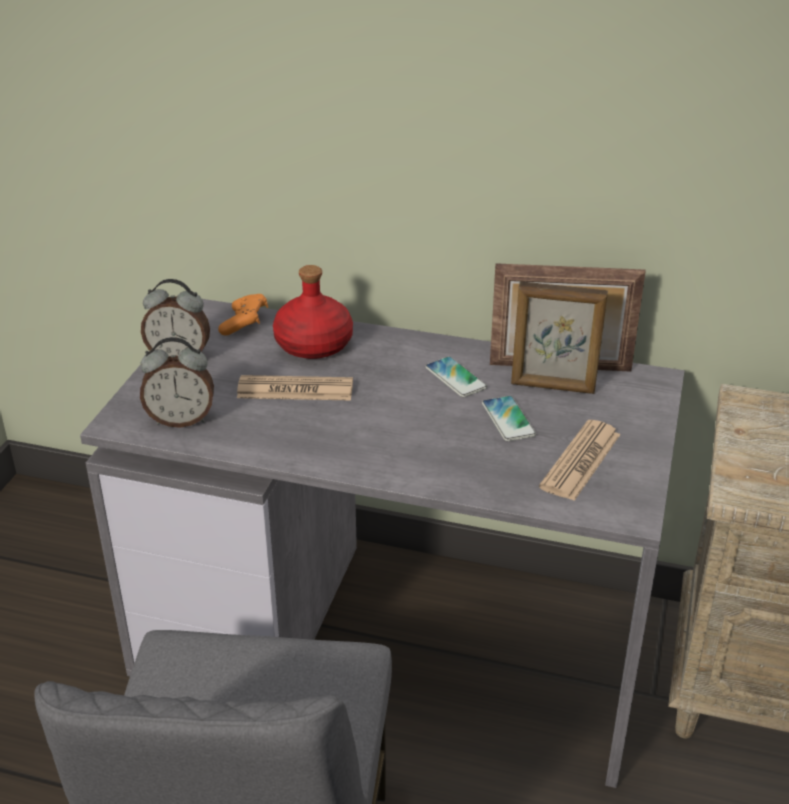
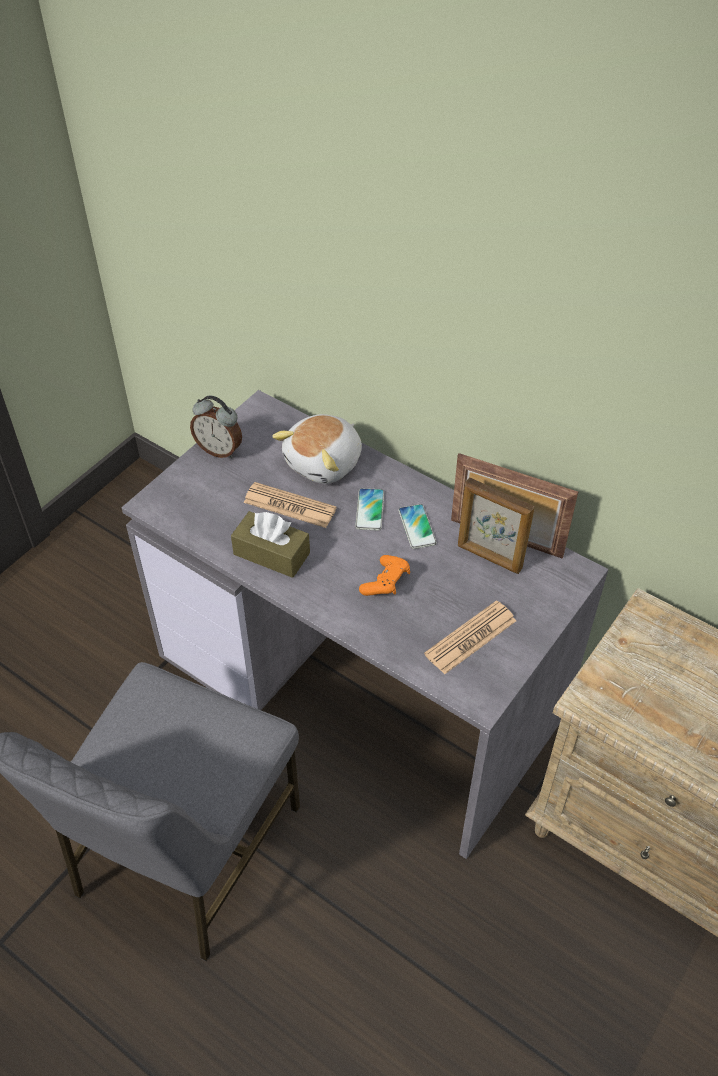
camera: 20 degrees right, 15 degrees up
alarm clock [140,337,214,428] -> none
orange game controller [218,294,268,336] -> orange game controller moved to [359,555,410,596]
red bottle [273,265,353,359] -> plush toy [272,414,362,484]
phone [482,396,536,441] -> phone moved to [355,488,384,531]
none -> brown tissue box [231,511,310,578]

